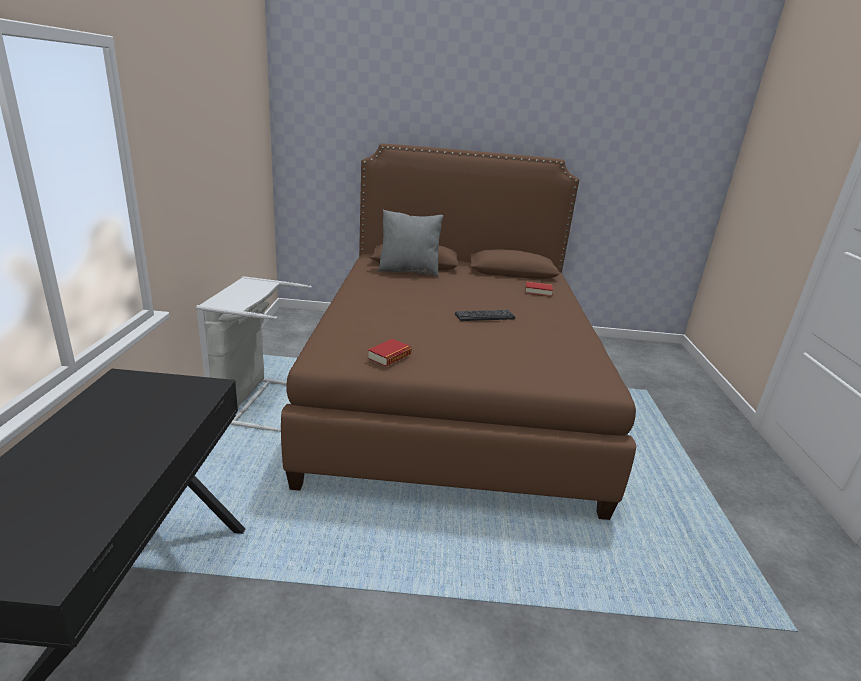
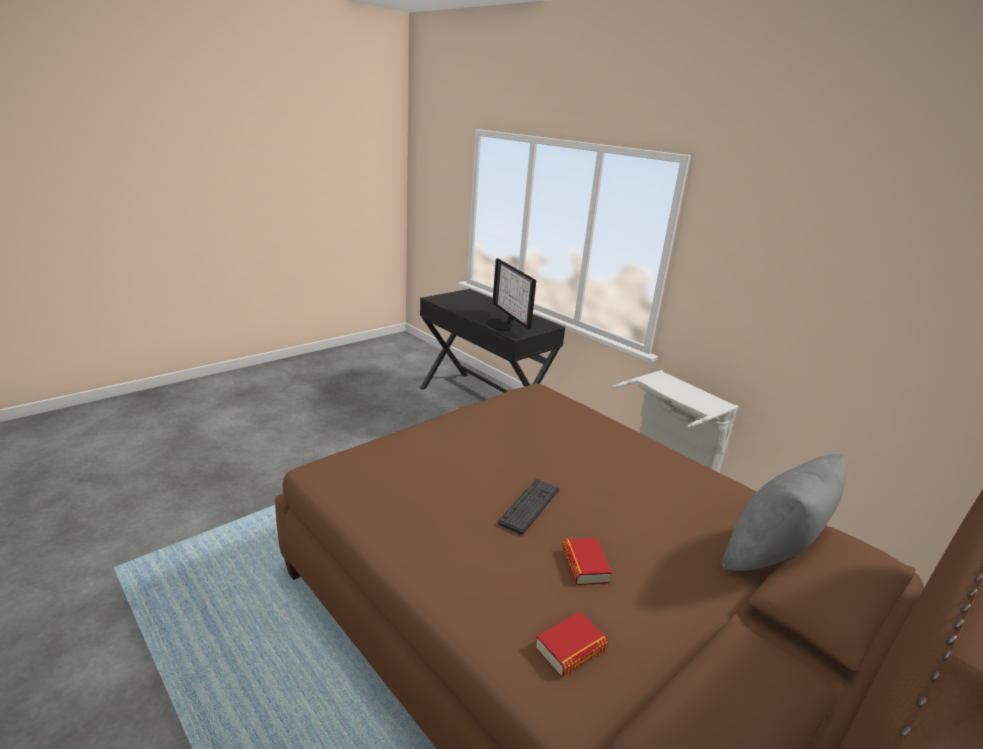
camera: 135 degrees right, 0 degrees up
book [368,339,411,367] -> book moved to [562,538,612,585]
none -> monitor [487,259,536,331]

